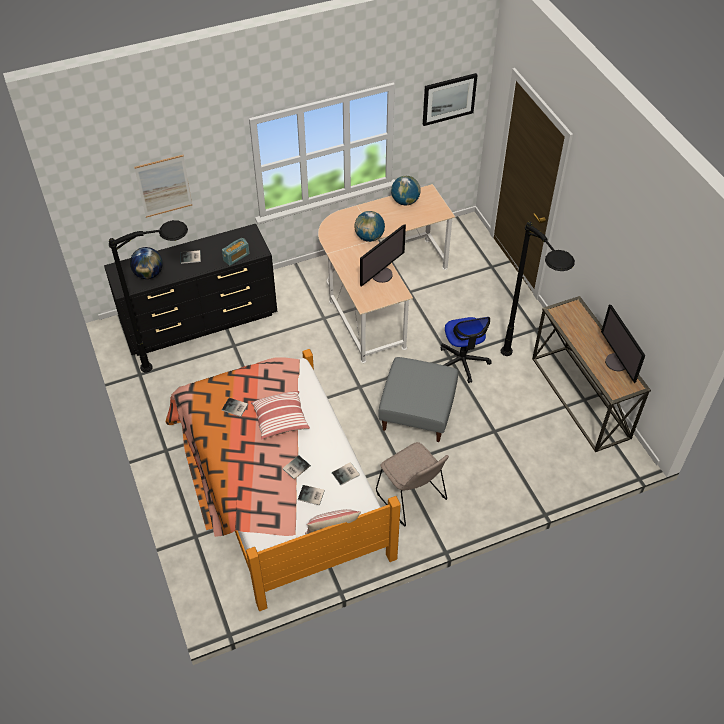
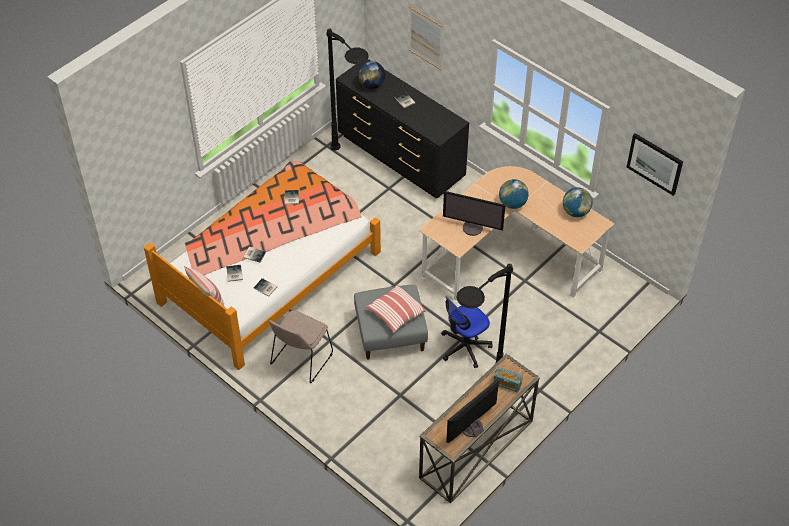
camera: 65 degrees right, 0 degrees up
radio [222,238,250,266] -> radio moved to [493,367,523,392]
pillow [251,391,310,440] -> pillow moved to [366,285,426,333]

